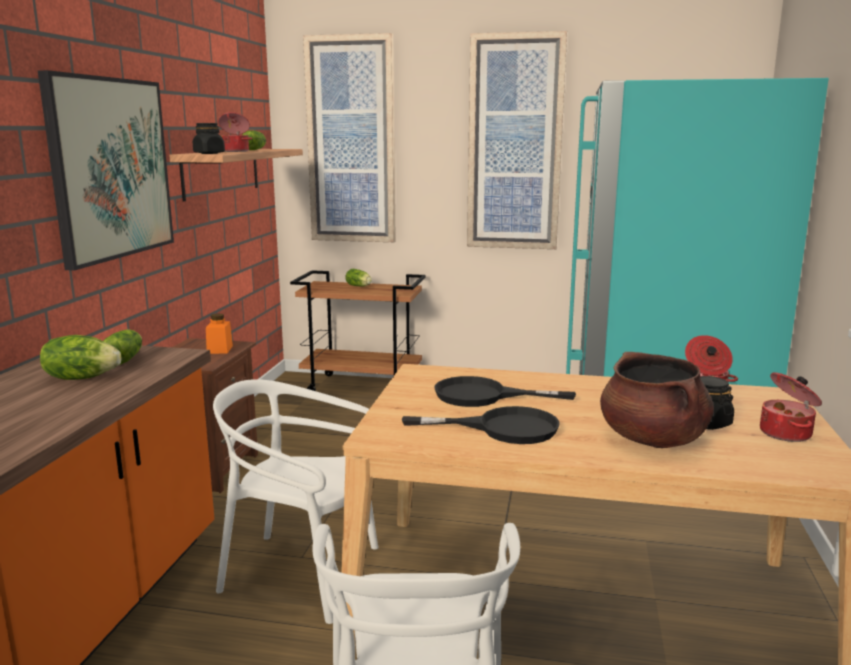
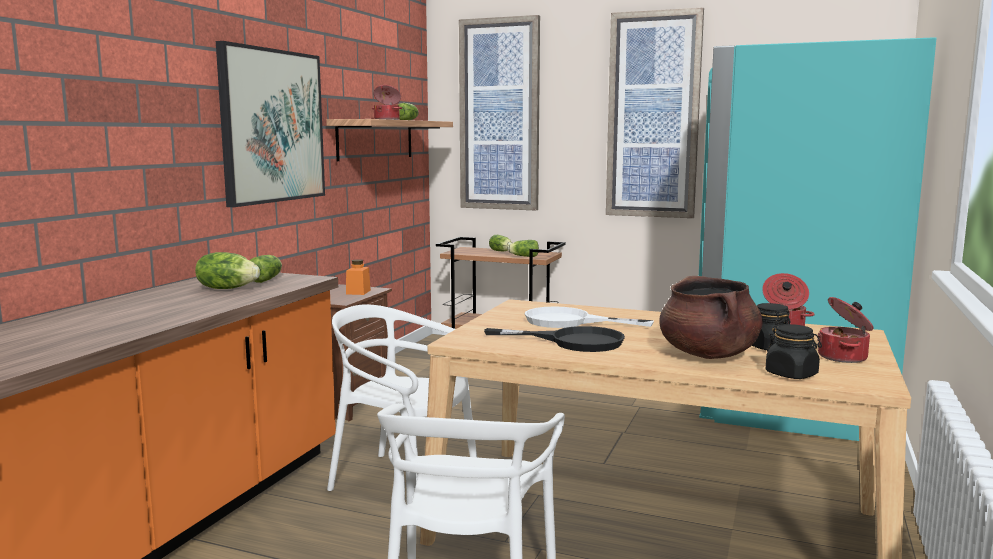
camera: 10 degrees right, 5 degrees down
black jar [193,123,225,154] -> black jar moved to [766,324,822,379]
black frying pan [435,376,576,407] -> white frying pan [525,306,654,328]
none -> lettuce [508,240,539,257]

